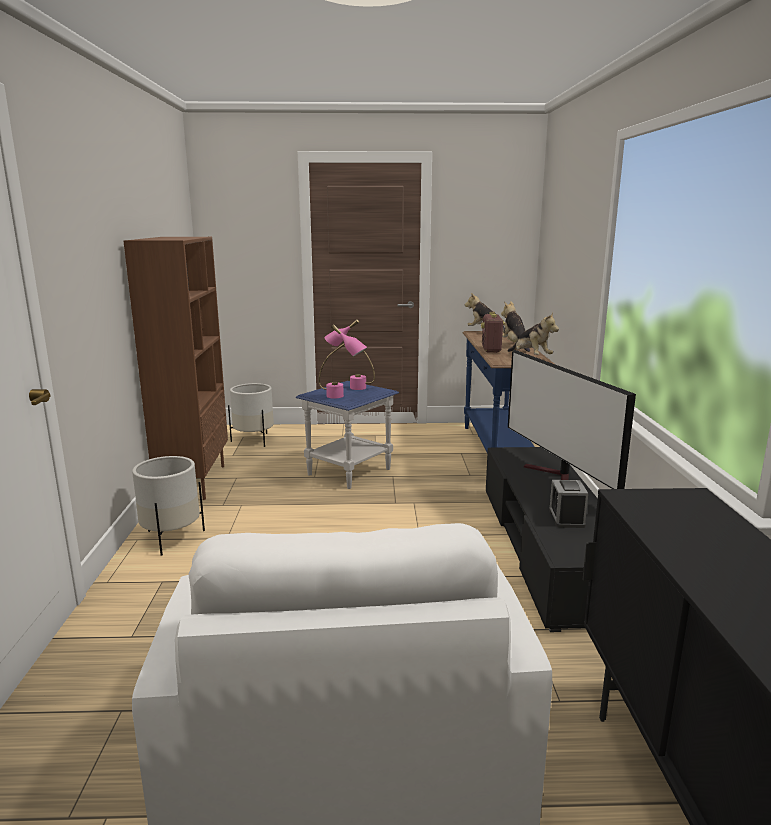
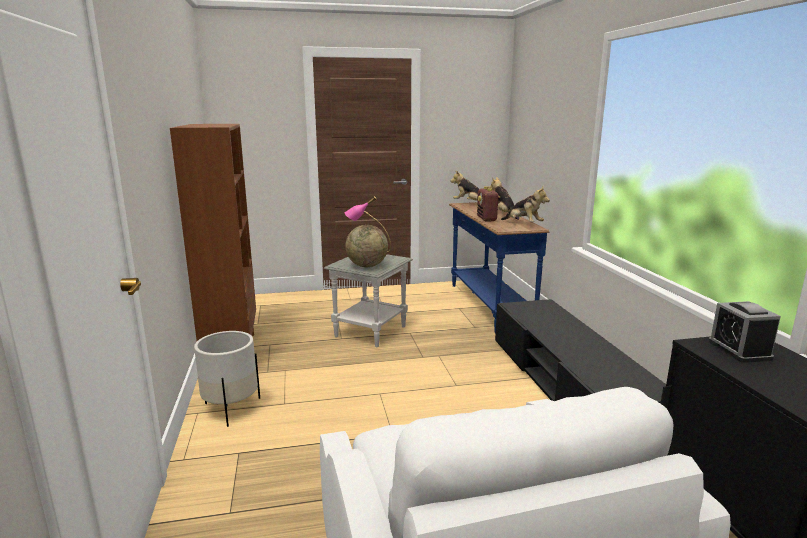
camera: 10 degrees left, 0 degrees up
white planter [228,383,274,447] -> none
blue side table [296,381,399,489] -> grey side table [324,254,413,347]
pink table lamp [319,324,368,398] -> globe [345,225,388,267]
television [508,350,636,489] -> none
alarm clock [549,480,588,528] -> alarm clock moved to [708,301,781,363]

